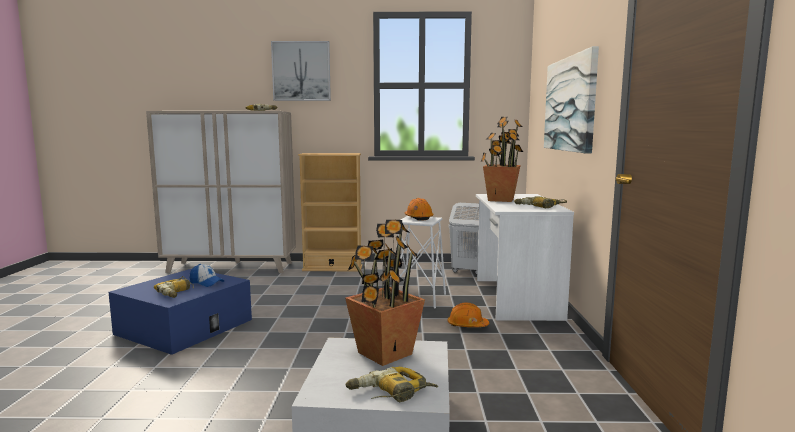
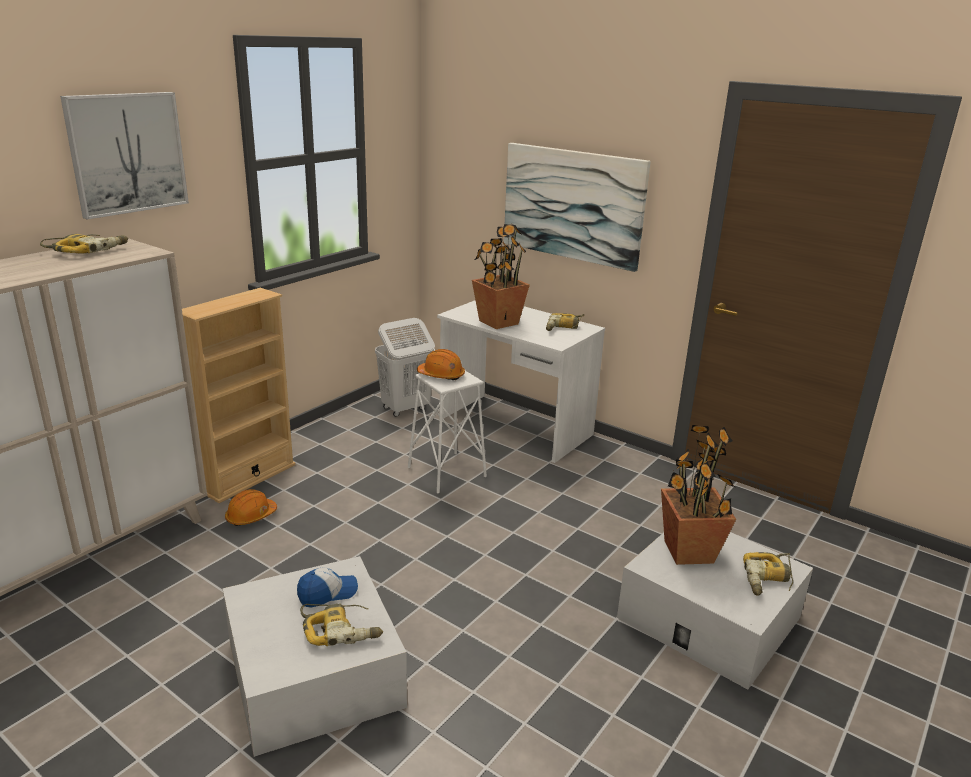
camera: 55 degrees left, 15 degrees up
blue storage box [108,268,252,355] -> white storage box [223,556,407,757]
orange hard hat [448,302,489,327] -> orange hard hat moved to [225,489,277,526]

